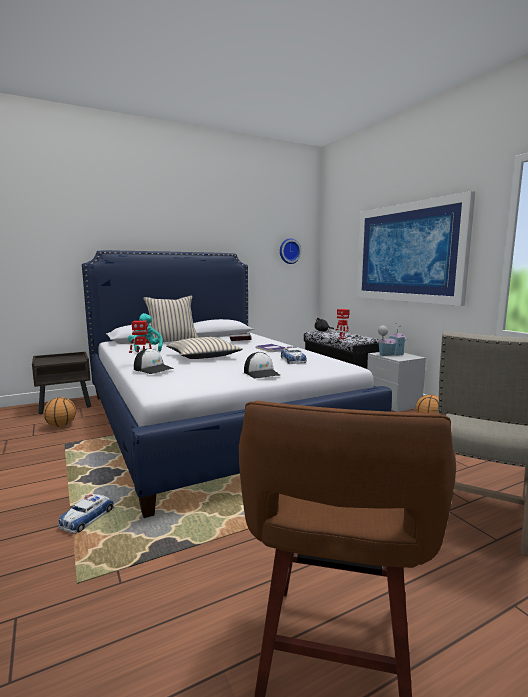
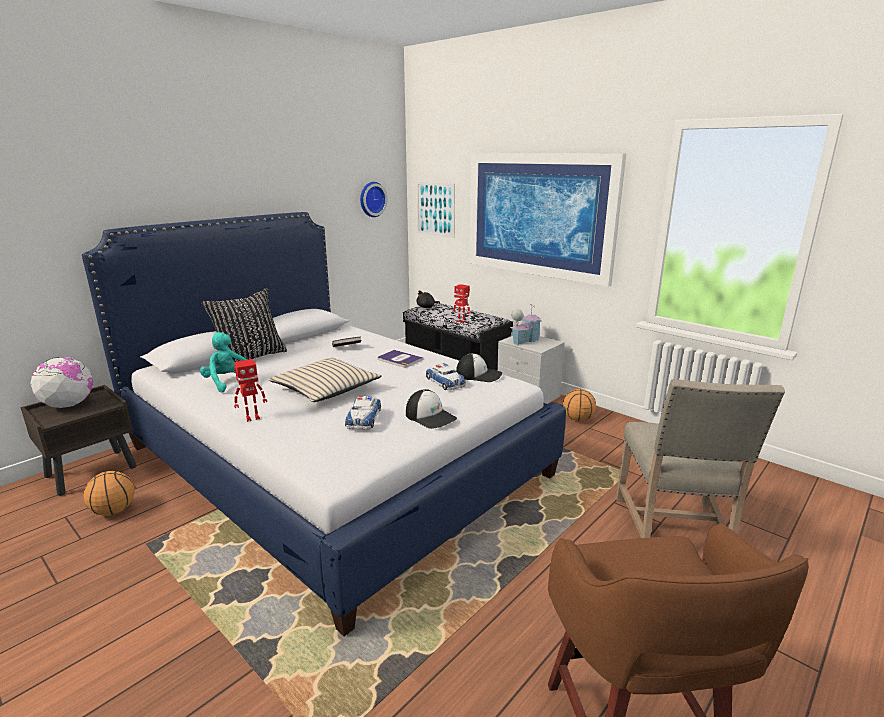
camera: 20 degrees left, 10 degrees up
toy car [58,494,114,534] -> toy car moved to [345,396,381,430]
cap [134,348,174,374] -> cap moved to [456,353,502,382]
beige pillow [143,296,198,344] -> black pillow [201,288,287,362]
none -> globe [30,357,93,408]
none -> picture [417,182,455,238]

